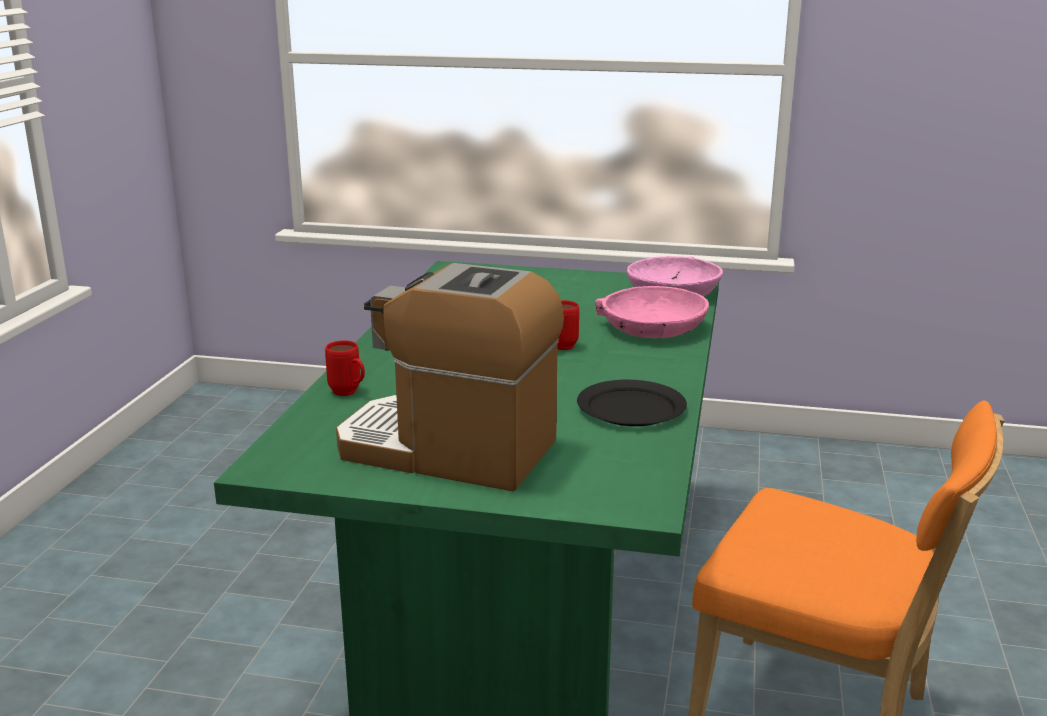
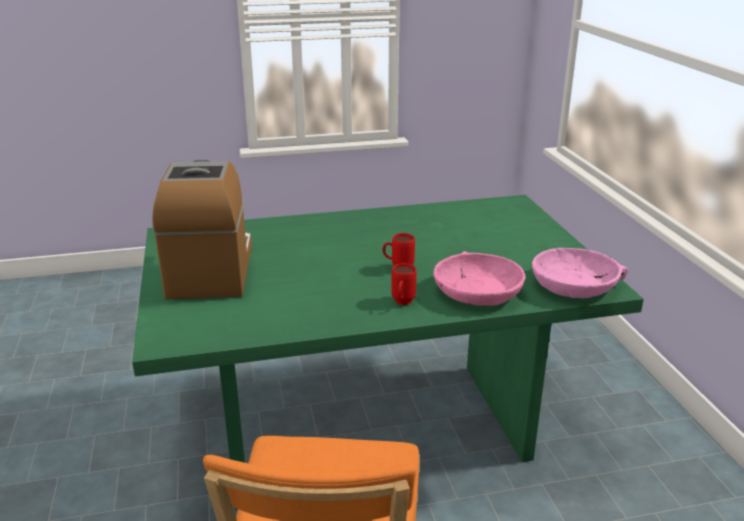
camera: 65 degrees right, 5 degrees up
red mug [325,340,365,396] -> red mug moved to [391,263,417,305]
black plate [577,380,687,426] -> none

